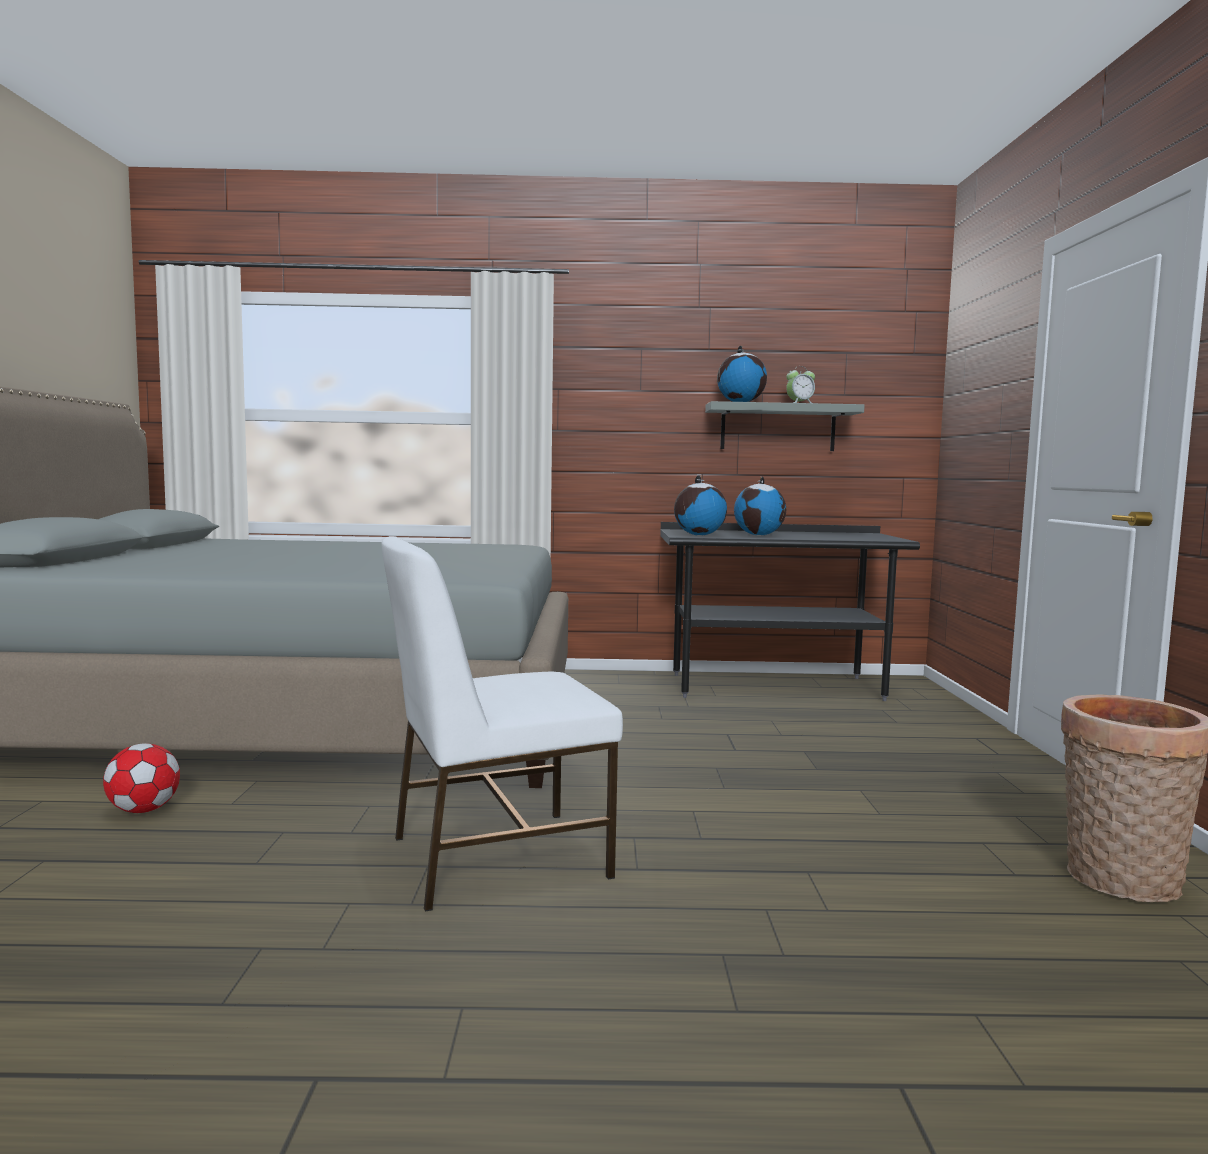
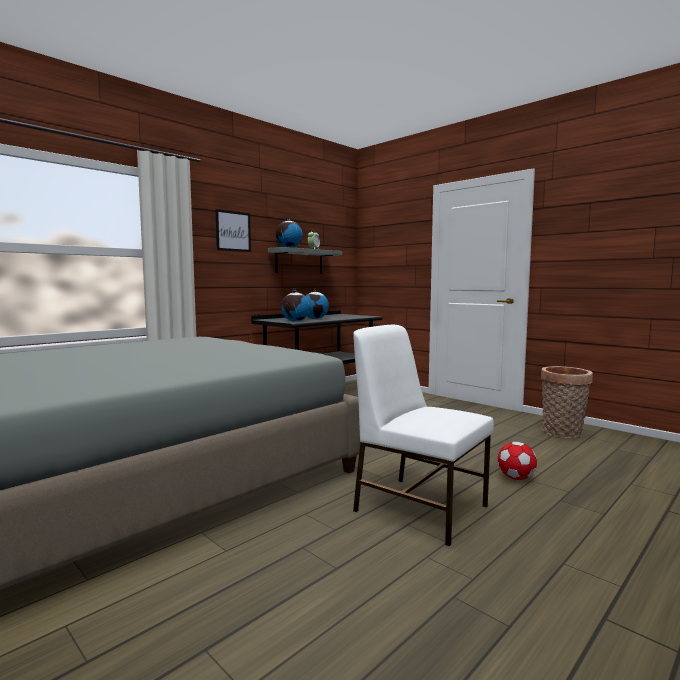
camera: 45 degrees left, 0 degrees up
football [103,743,180,813] -> football moved to [498,442,537,480]
white chair [381,536,623,912] -> white chair turned 105 degrees clockwise [353,325,494,546]
none -> picture [215,209,251,252]

